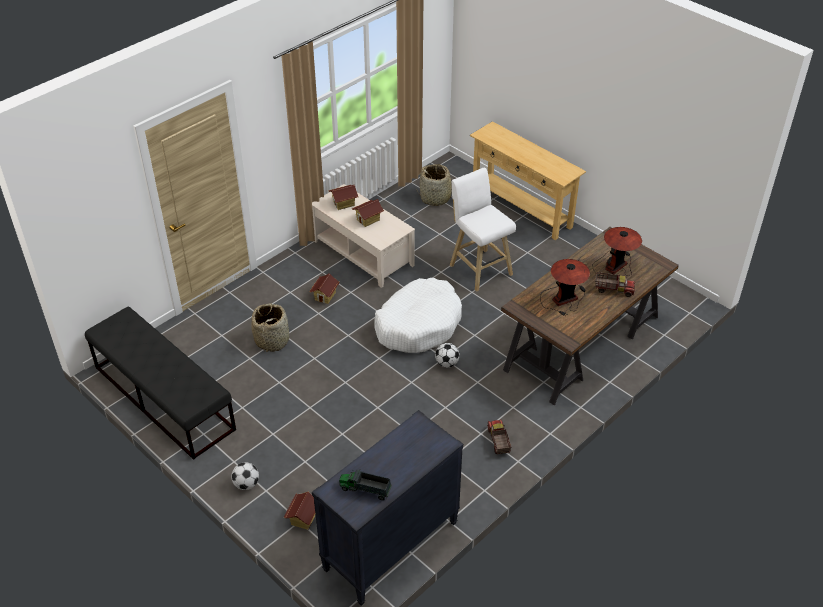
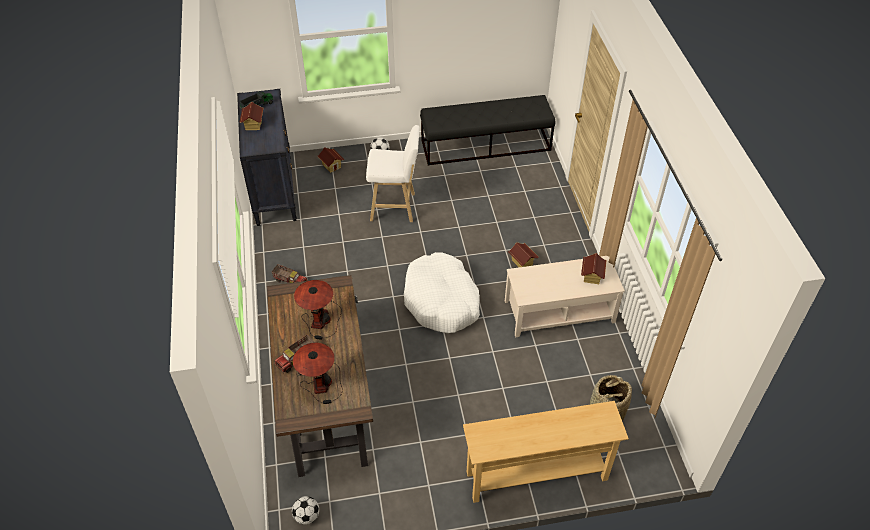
camera: 125 degrees right, 5 degrees up
basket [251,304,289,352] -> none
toy house [352,199,384,227] -> toy house moved to [239,102,264,130]
football [435,343,460,367] -> football moved to [292,496,319,525]
white stool [450,168,516,292] -> white stool moved to [366,125,420,222]

